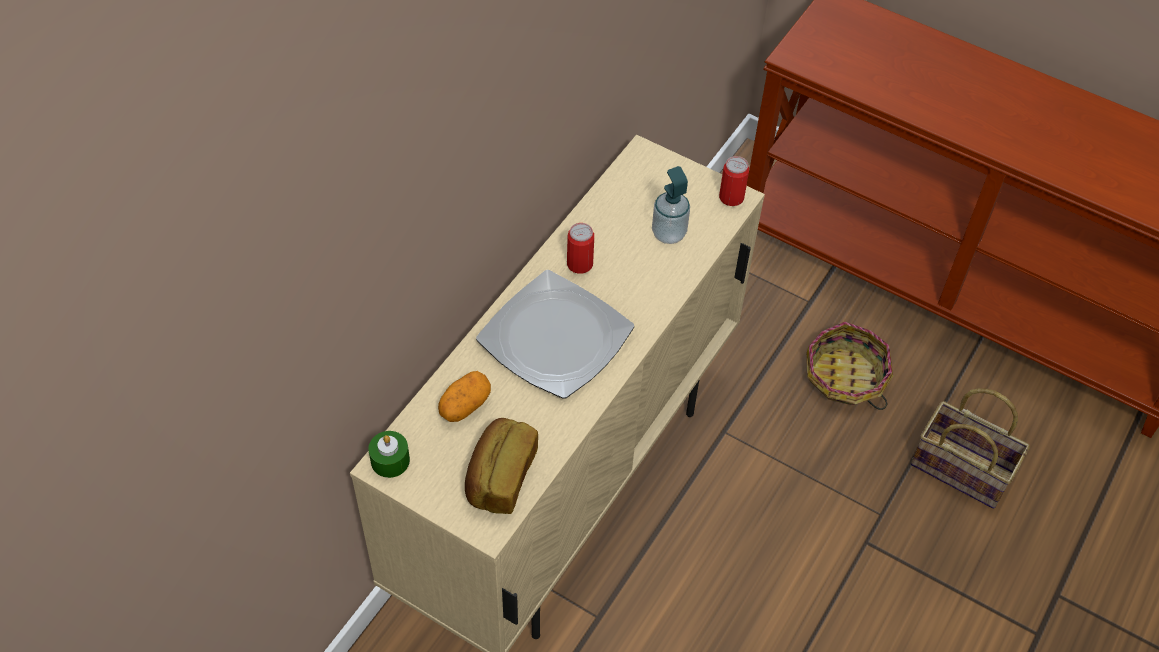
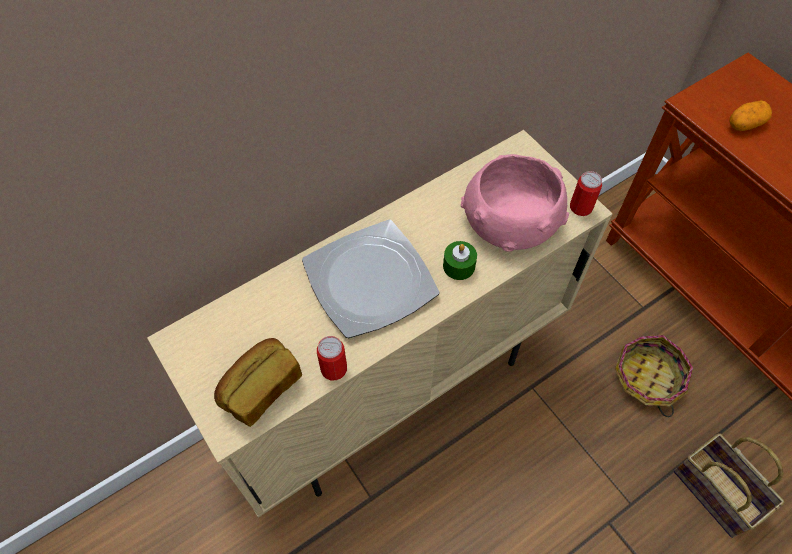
camera: 25 degrees right, 5 degrees up
green candle [368,431,410,478] -> green candle moved to [443,241,477,280]
potato [438,371,491,422] -> potato moved to [730,100,772,131]
can [567,223,594,274] -> can moved to [317,336,347,380]
soap dispenser [652,166,690,244] -> pink bowl [461,154,569,252]

